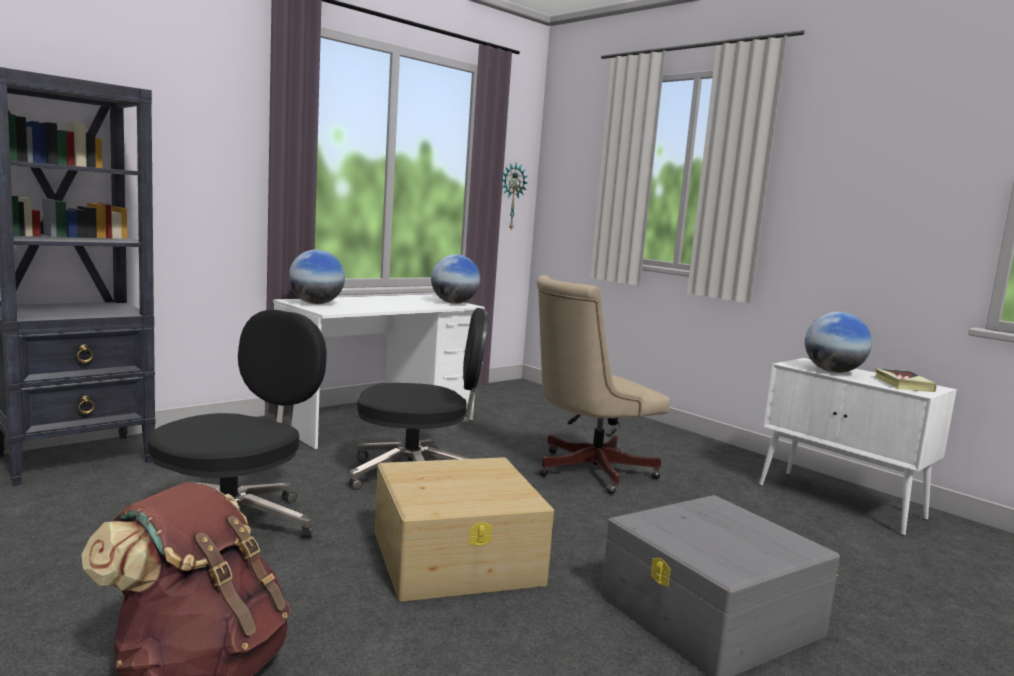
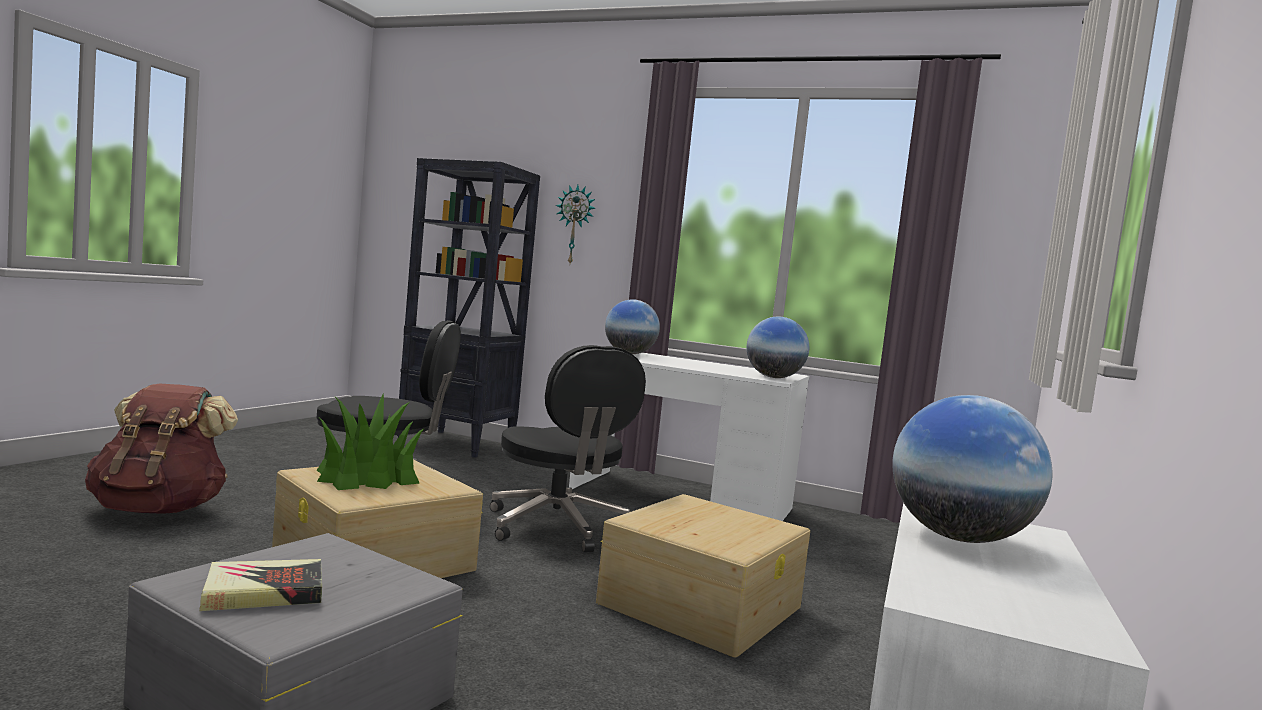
camera: 65 degrees right, 5 degrees down
wall clock [502,163,527,229] -> wall clock moved to [556,185,595,264]
beige office chair [537,275,670,494] -> beige storage box [596,494,810,658]
book [875,368,936,392] -> book moved to [199,559,322,611]
none -> potted plant [317,393,425,490]

